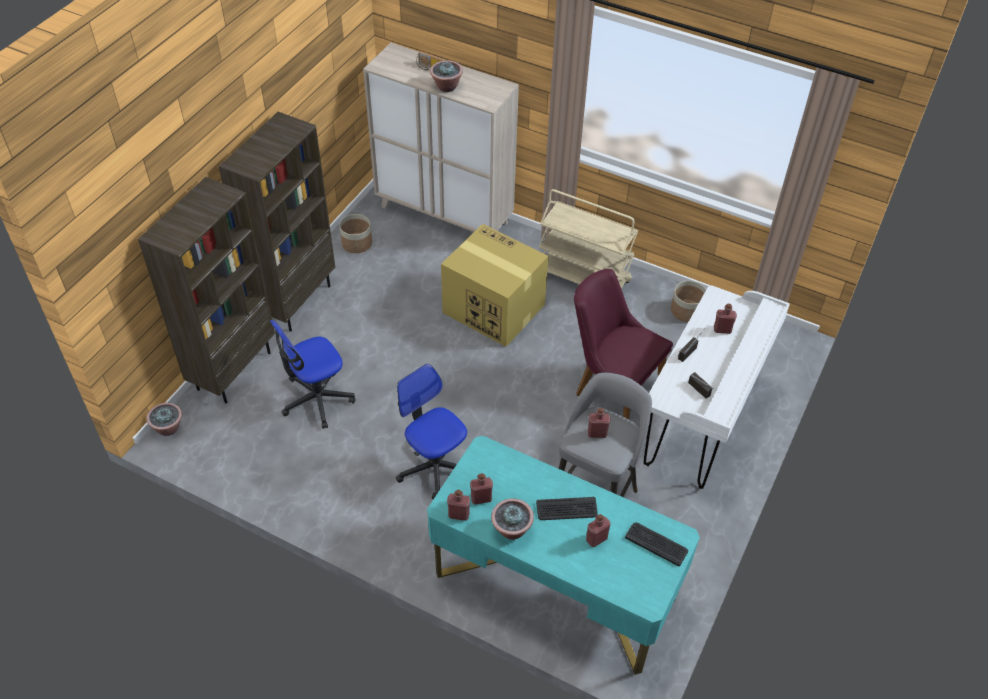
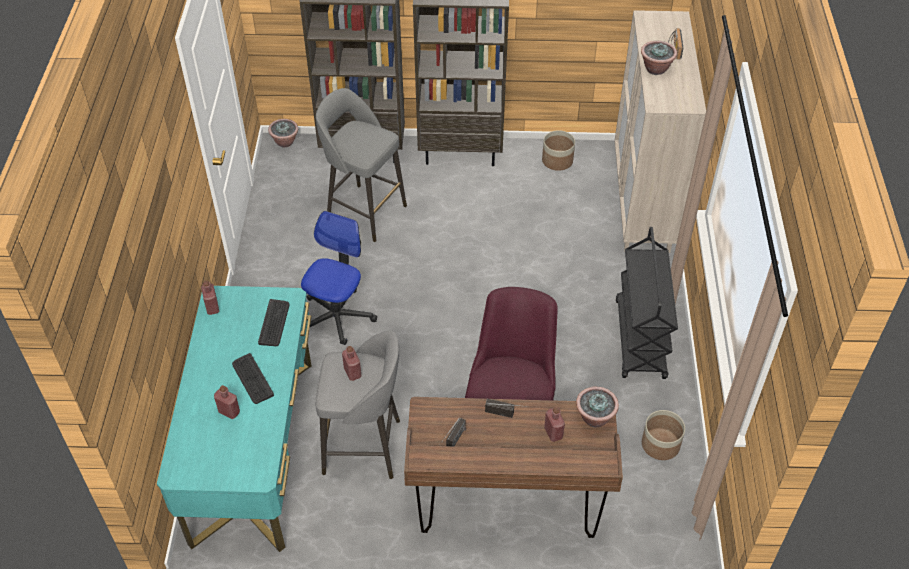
camera: 65 degrees right, 0 degrees up
office chair [270,320,355,429] -> grey stool [316,88,407,242]
cardboard box [441,224,548,347] -> none
red bottle [470,473,493,505] -> none
potted plant [491,499,534,540] -> potted plant moved to [576,387,619,428]
beige cart [539,189,638,289] -> black cart [616,227,678,379]
keyboard [625,522,688,566] -> keyboard moved to [258,299,289,346]
white desk [644,285,790,489] -> brown desk [404,397,623,538]

